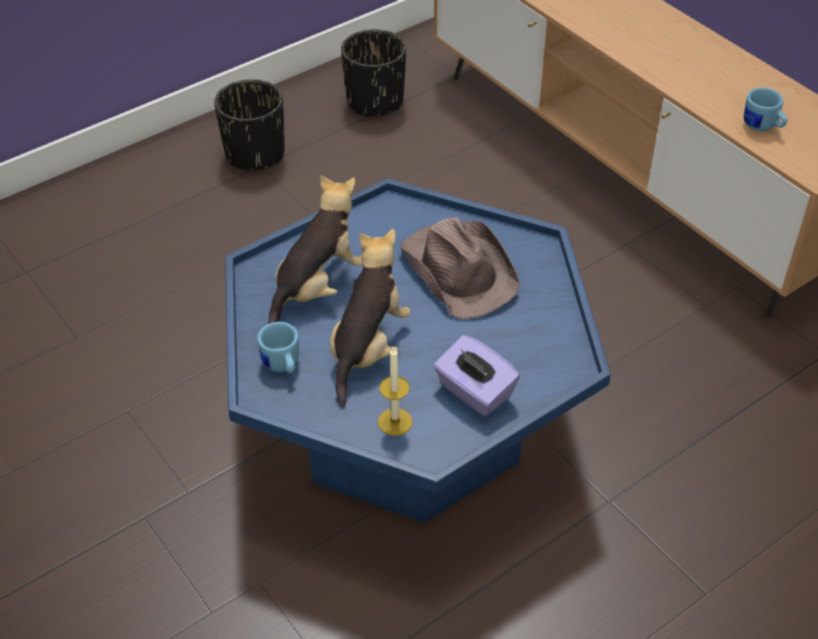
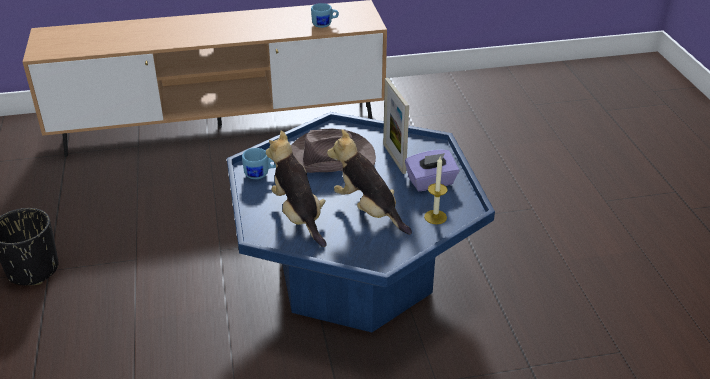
camera: 65 degrees left, 10 degrees down
blue mug [257,322,299,373] -> blue mug moved to [242,148,276,179]
black planter [341,29,406,118] -> none
none -> picture frame [383,78,409,174]

